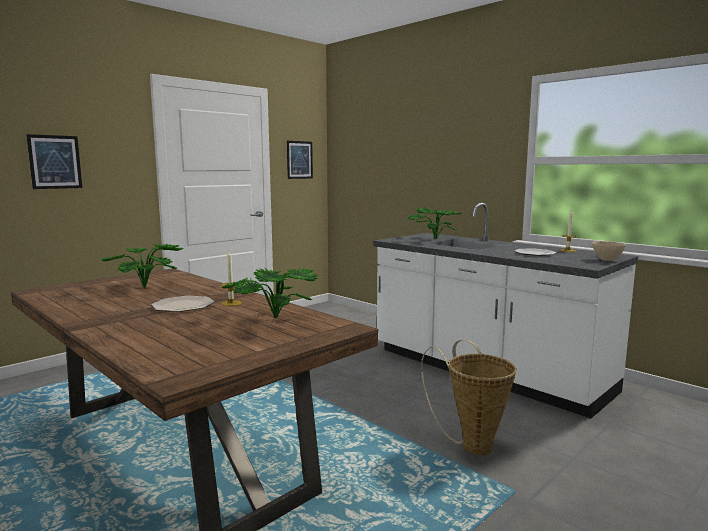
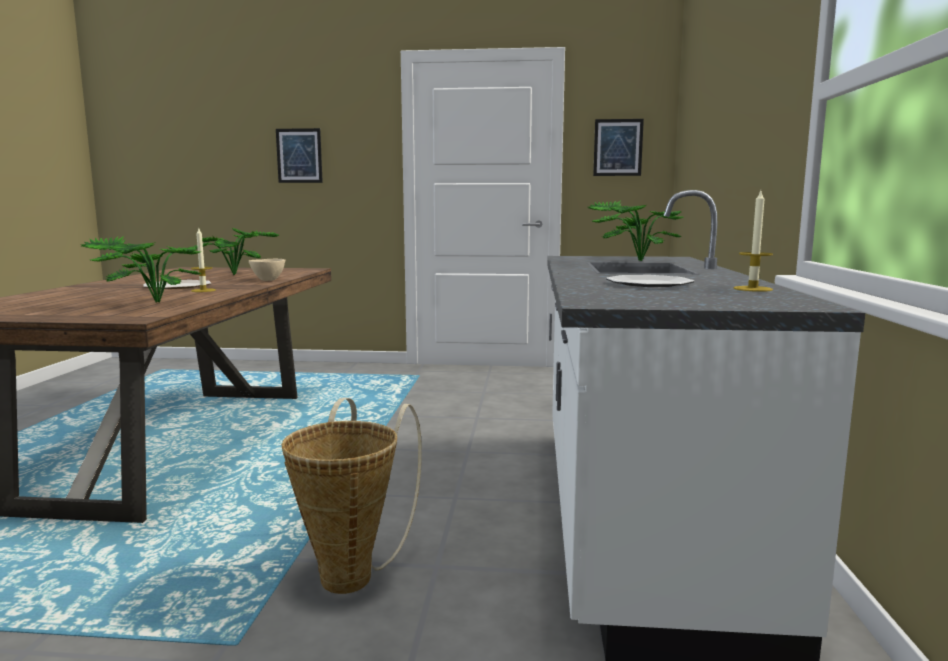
camera: 50 degrees right, 0 degrees up
beige bowl [592,241,626,261] -> beige bowl moved to [249,259,285,281]

